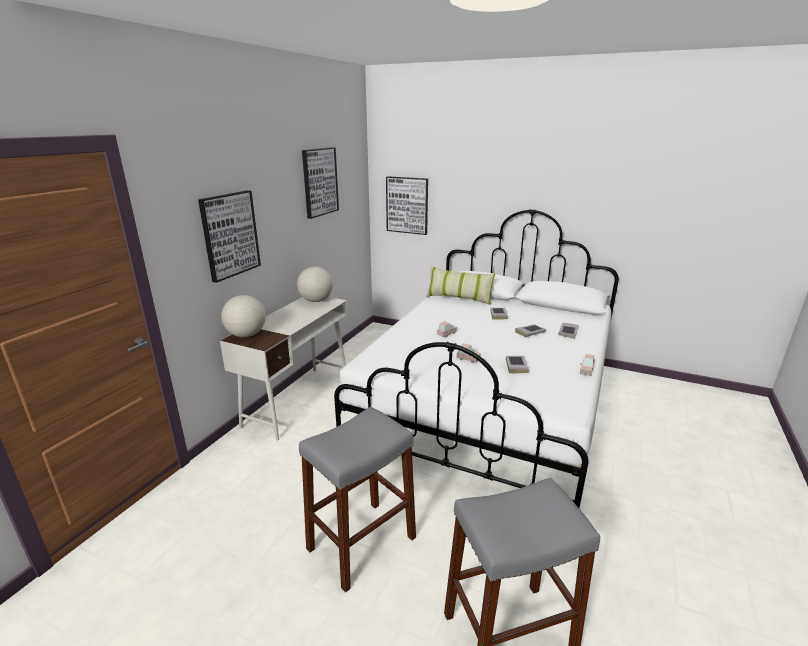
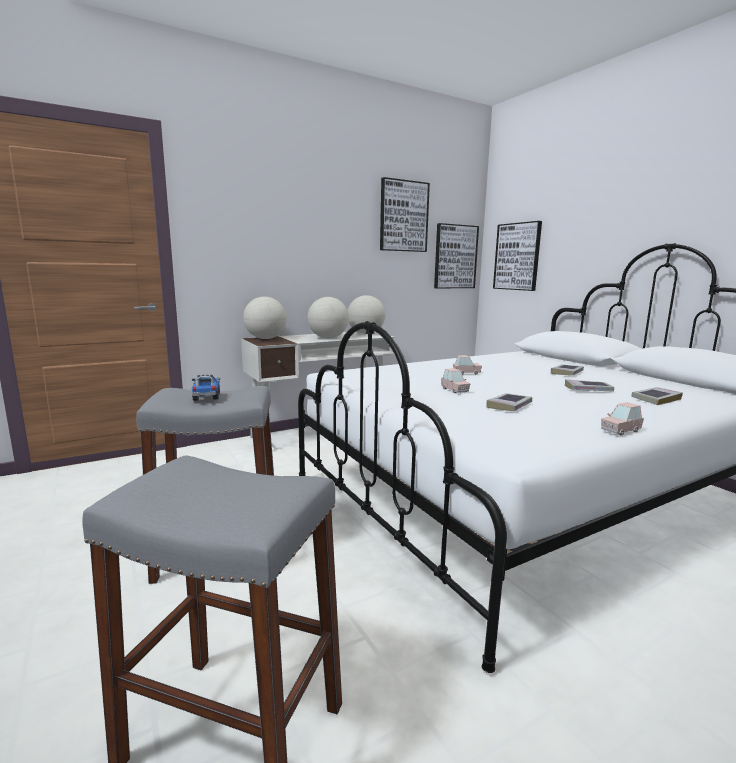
camera: 35 degrees right, 10 degrees down
picture [198,190,261,283] -> picture moved to [434,223,479,289]
pillow [425,266,495,305] -> none
none -> toy truck [191,374,220,401]
none -> globe [307,297,349,339]

